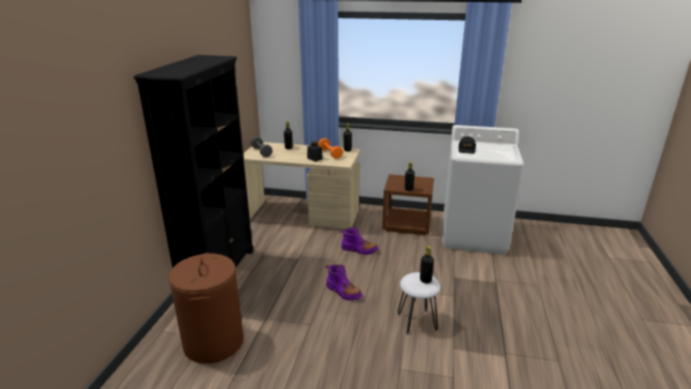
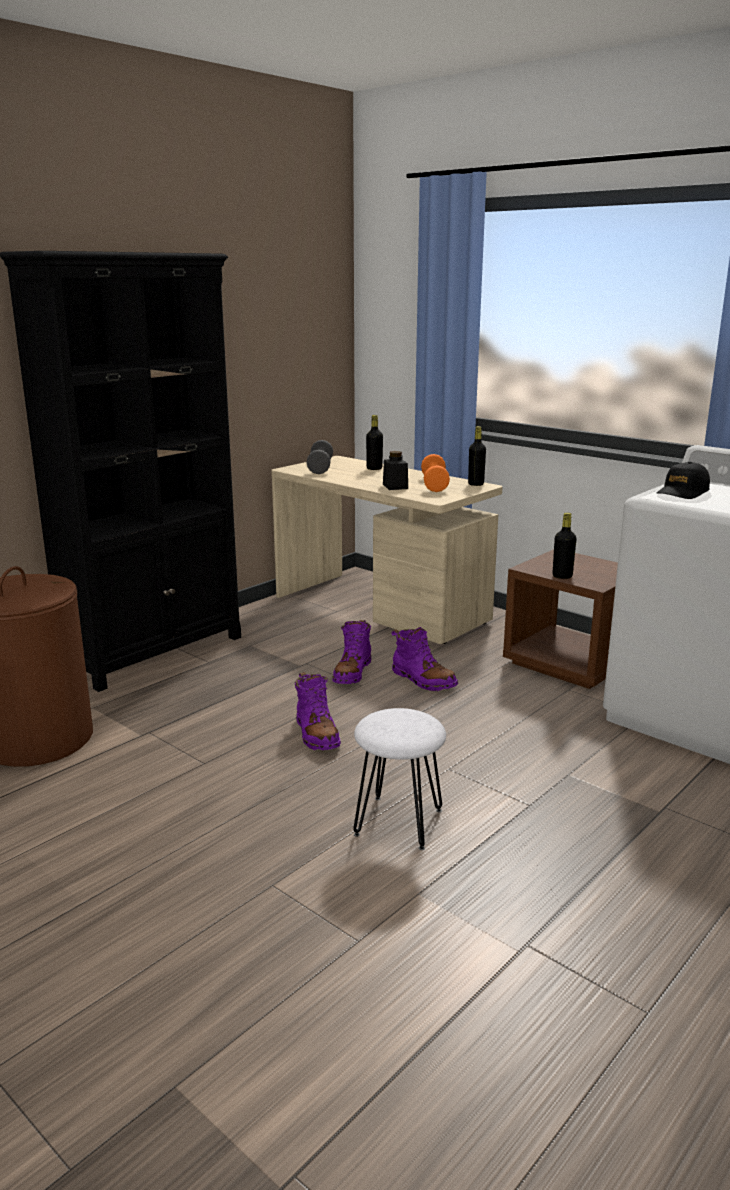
camera: 30 degrees right, 5 degrees down
black bottle [420,246,434,283] -> none
none -> purple boot [332,620,371,684]

